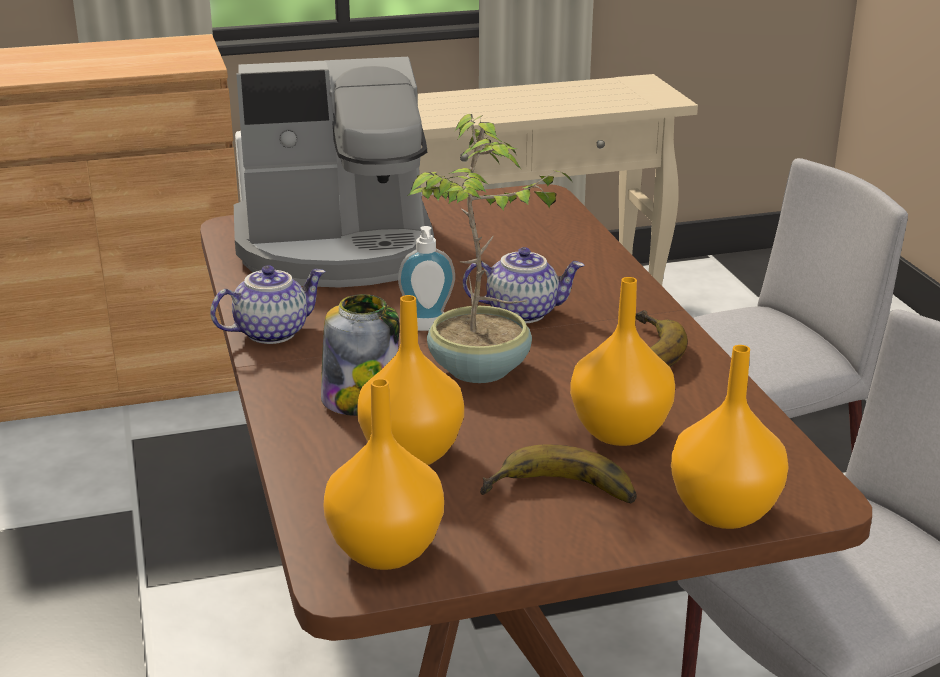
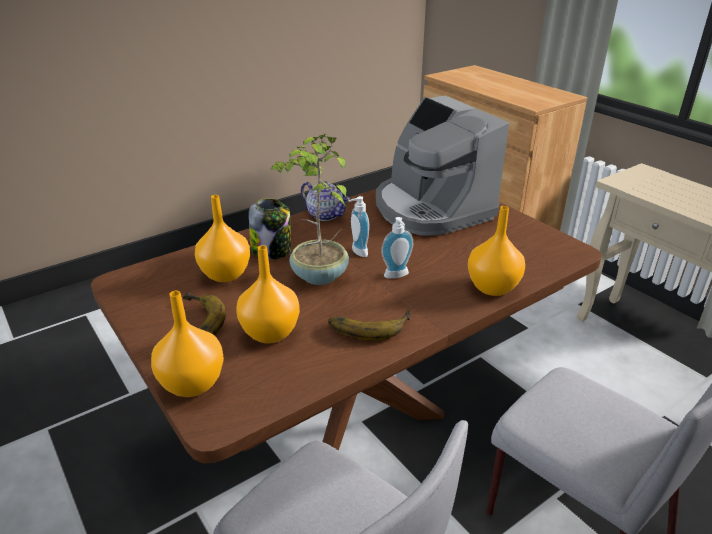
camera: 70 degrees right, 5 degrees up
orange vase [323,378,444,570] -> orange vase moved to [468,206,525,296]
teapot [463,247,585,323] -> soap dispenser [381,217,413,279]

